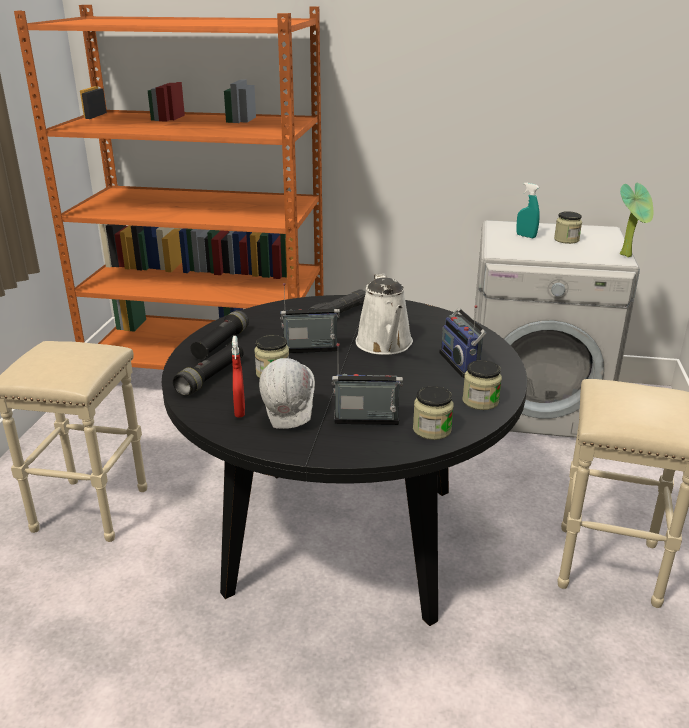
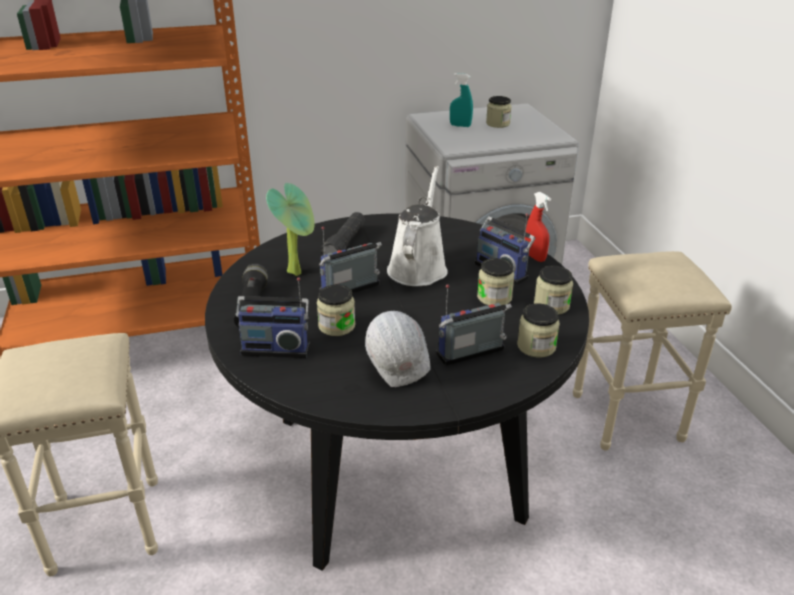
camera: 25 degrees left, 5 degrees up
black flashlight [173,342,244,396] -> radio [236,277,310,358]
red spray bottle [232,336,245,418] -> red spray bottle moved to [525,192,551,262]
white watering can [356,273,413,355] -> white watering can turned 135 degrees counterclockwise [387,166,448,286]
potted plant [620,183,653,257] -> potted plant moved to [266,183,315,276]
none -> jar [477,258,515,305]

